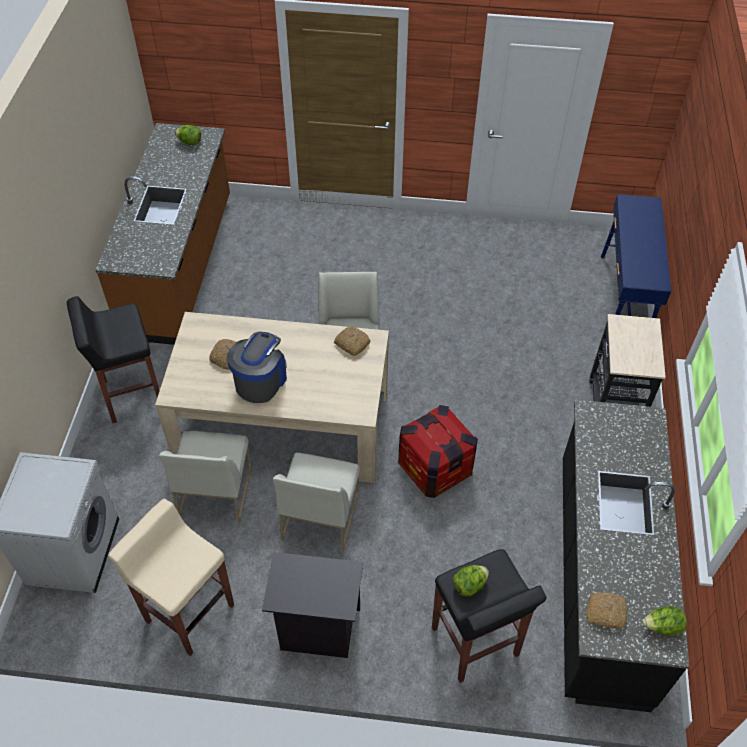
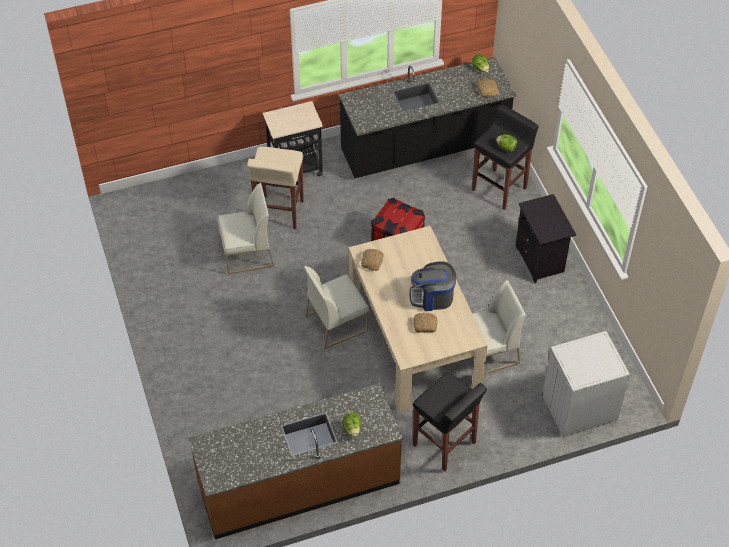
camera: 115 degrees left, 0 degrees up
beige stool [108,499,234,656] -> beige stool moved to [247,146,304,229]
lettuce [175,125,201,145] -> lettuce moved to [343,413,362,438]
white chair [273,452,360,553] -> white chair moved to [218,183,274,274]
blue console table [601,194,671,318] -> none

